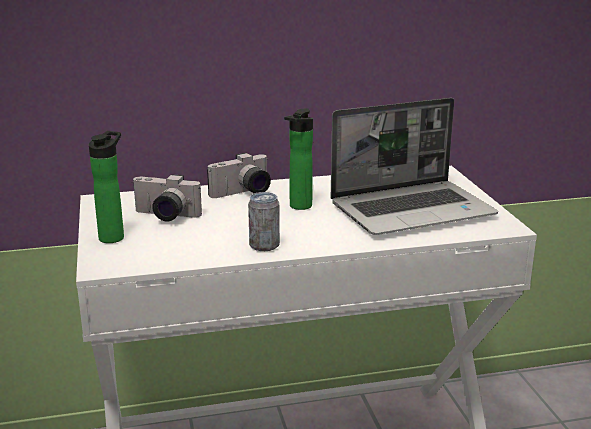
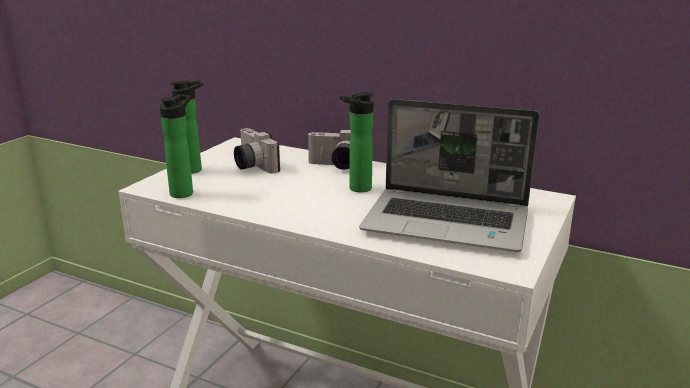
camera: 40 degrees right, 0 degrees up
can [248,192,280,251] -> none
none -> bottle [160,94,193,198]

